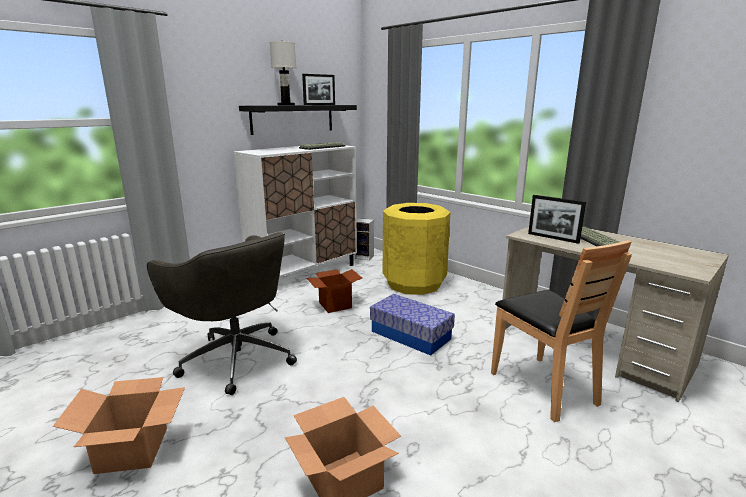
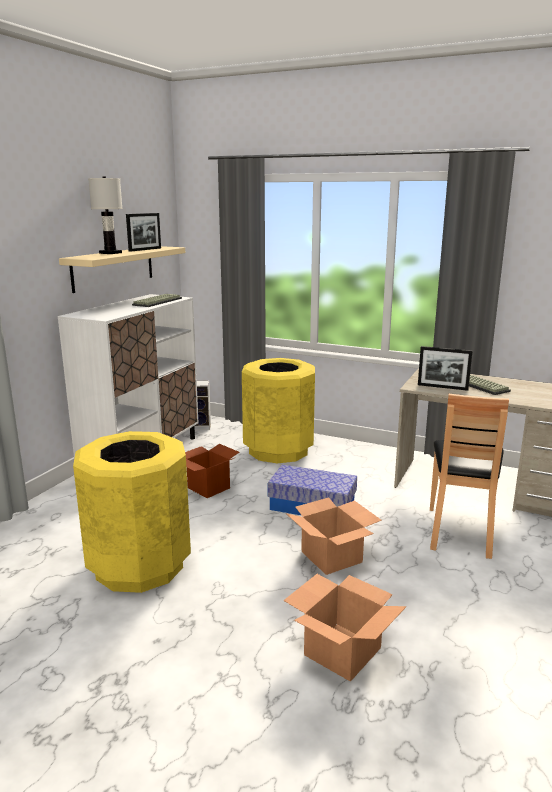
camera: 20 degrees left, 0 degrees up
cardboard box [53,377,185,474] -> cardboard box moved to [286,498,382,575]
grey office chair [147,232,297,395] -> yellow trash can [73,431,191,593]
black shelf [239,105,357,135] -> beige shelf [59,246,185,293]
brown chair [491,240,632,422] -> brown chair turned 60 degrees clockwise [430,394,509,559]

